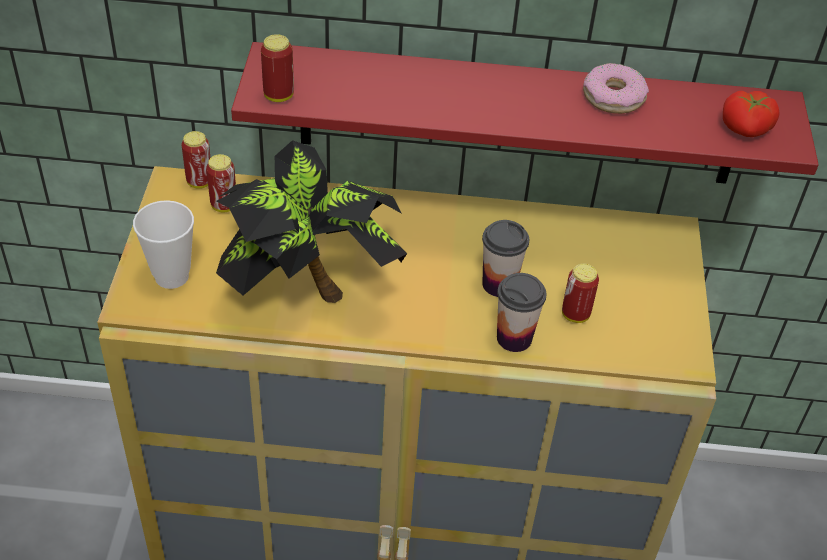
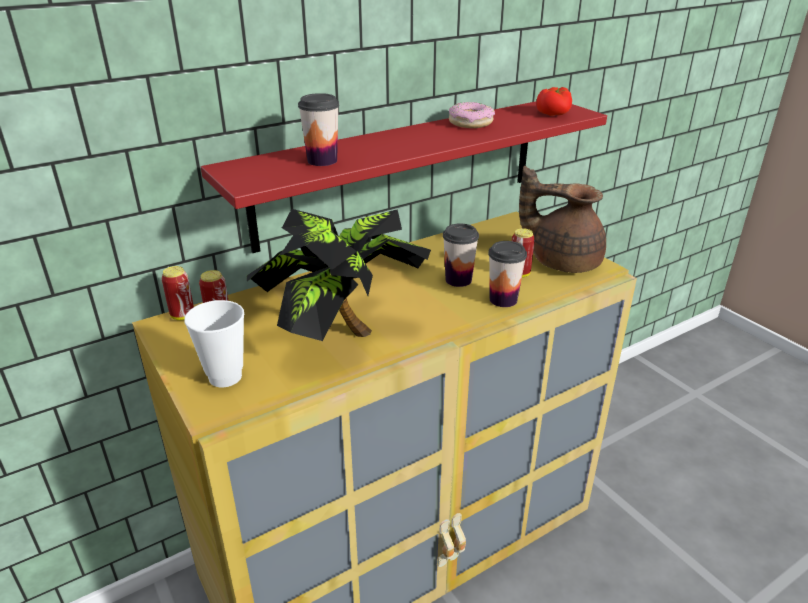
camera: 35 degrees left, 15 degrees down
can [261,34,294,102] -> none
none -> cup [298,93,339,166]
none -> brown teapot [519,166,606,273]

